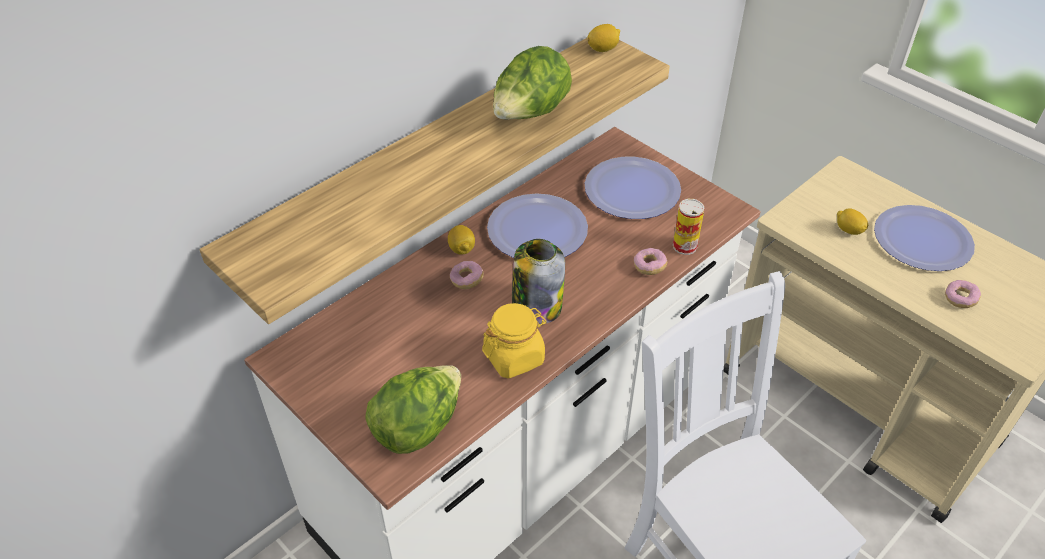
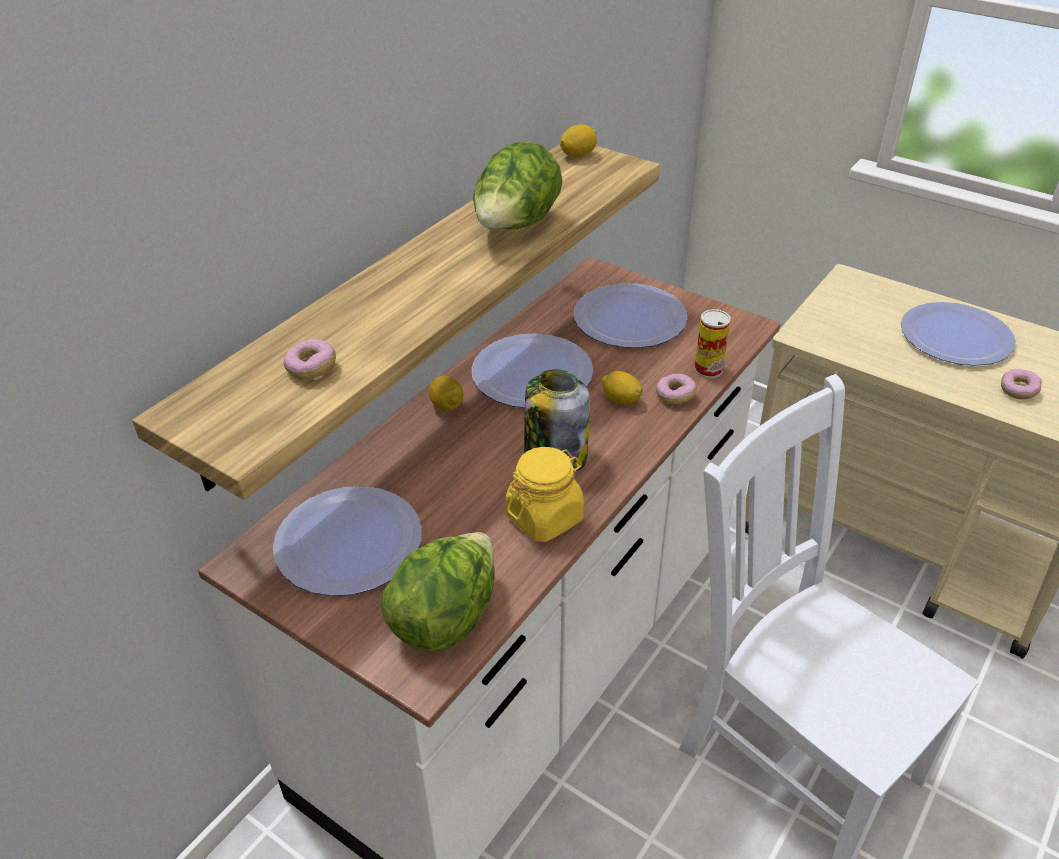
camera: 10 degrees left, 5 degrees down
donut [450,261,484,289] -> donut moved to [284,339,336,380]
lemon [837,208,868,235] -> lemon moved to [601,371,643,405]
none -> plate [273,486,422,596]

